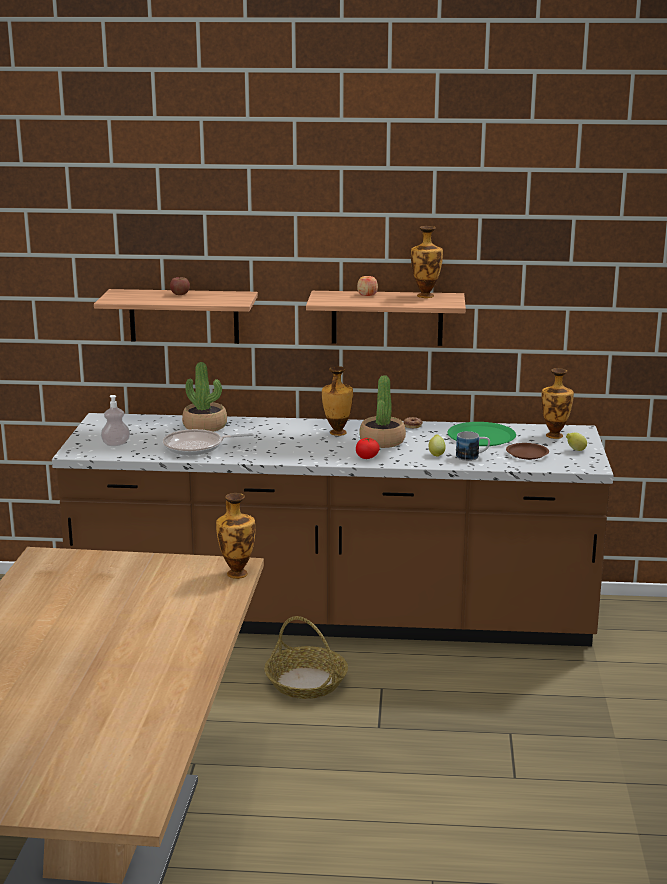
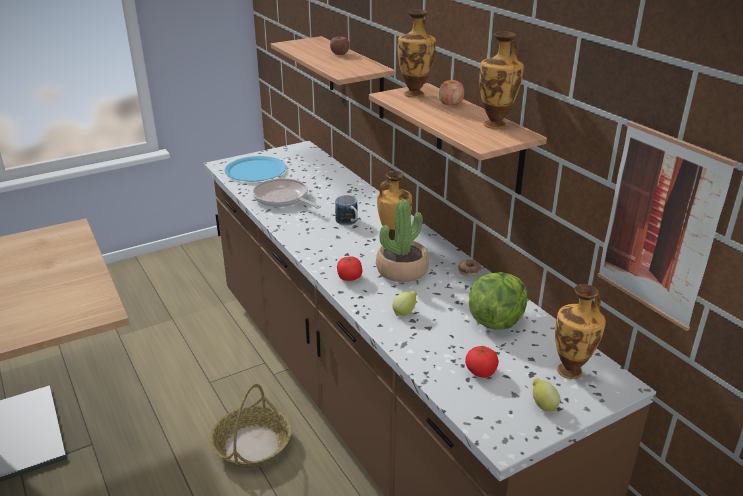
camera: 55 degrees right, 10 degrees up
soap dispenser [101,395,130,446] -> blue plate [225,156,286,182]
potted plant [182,362,227,432] -> none
vase [216,493,255,579] -> vase moved to [398,10,436,98]
green plate [447,422,516,446] -> lettuce [469,272,527,330]
mug [456,431,490,461] -> mug moved to [335,195,358,225]
brown plate [506,443,549,459] -> tomato [465,345,499,378]
none -> picture [598,121,737,331]

